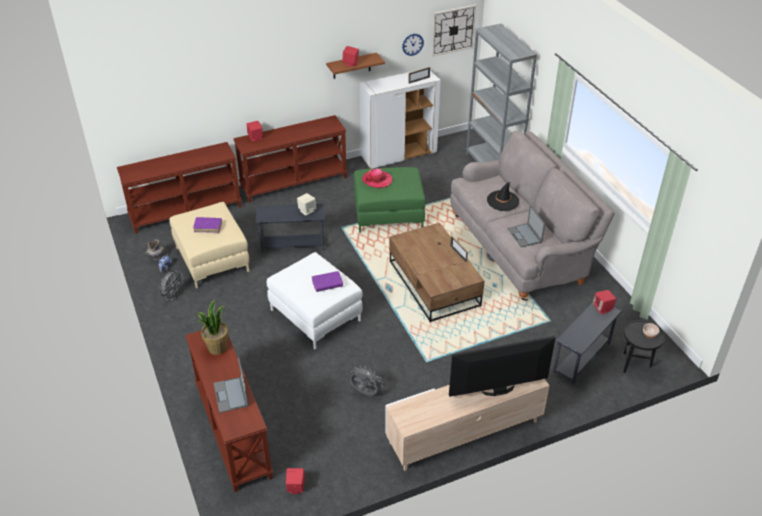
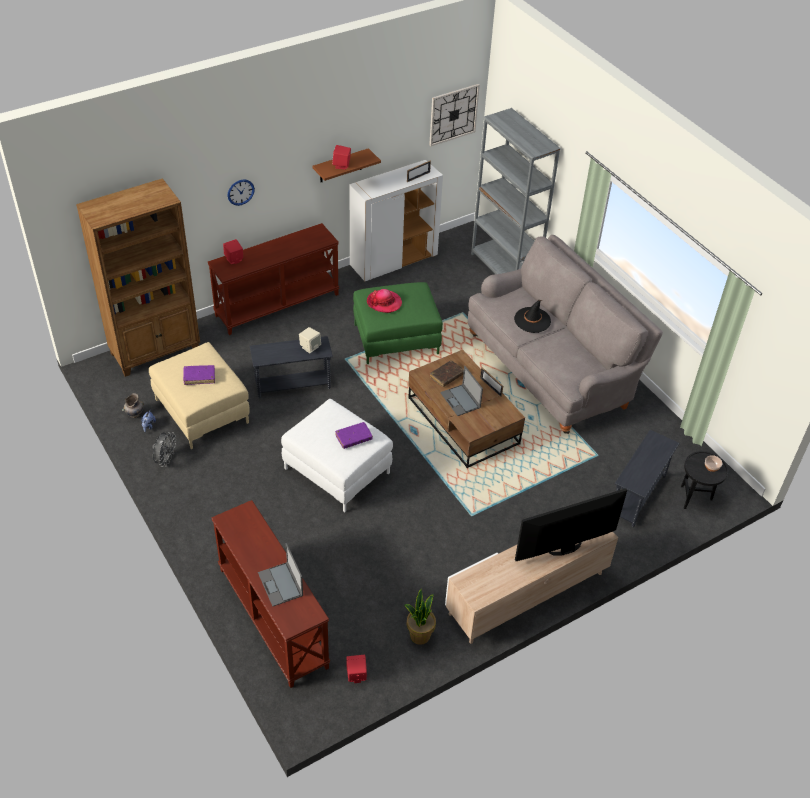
camera: 10 degrees left, 5 degrees up
brown console table [117,142,242,234] -> brown bookcase [76,178,200,377]
potted plant [198,300,228,355] -> potted plant moved to [404,588,436,645]
grey fan [350,365,383,396] -> none
wall clock [402,34,424,56] -> wall clock moved to [228,180,255,206]
laptop [507,205,545,248] -> laptop moved to [440,366,483,416]
red speaker [593,290,616,315] -> none
none -> brown book [430,360,464,387]

